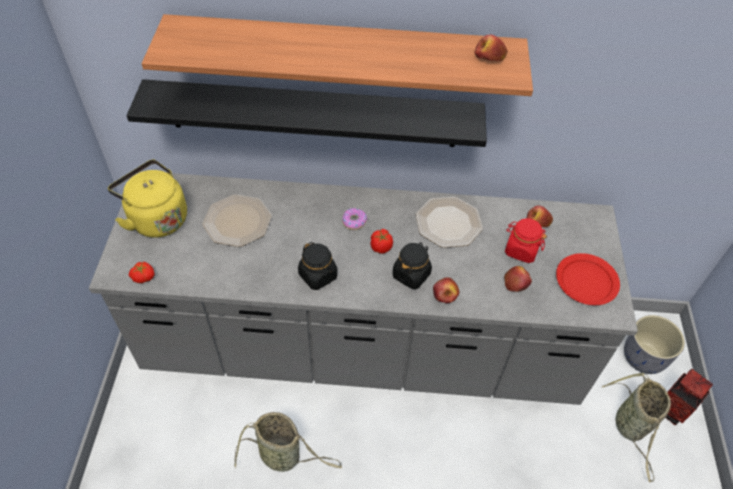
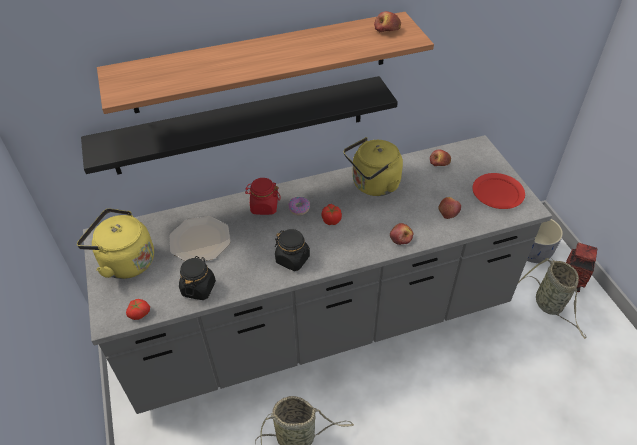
camera: 20 degrees left, 5 degrees down
black jar [393,242,432,289] -> black jar moved to [179,256,216,300]
plate [416,197,483,248] -> yellow kettle [344,137,403,196]
red jar [505,218,547,263] -> red jar moved to [245,178,281,215]

